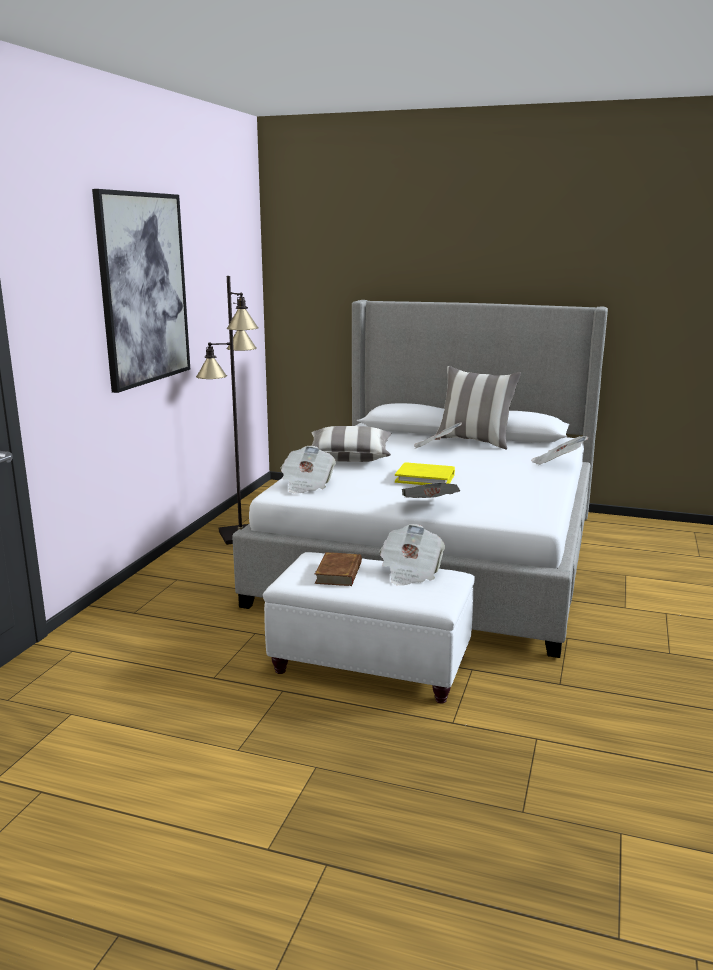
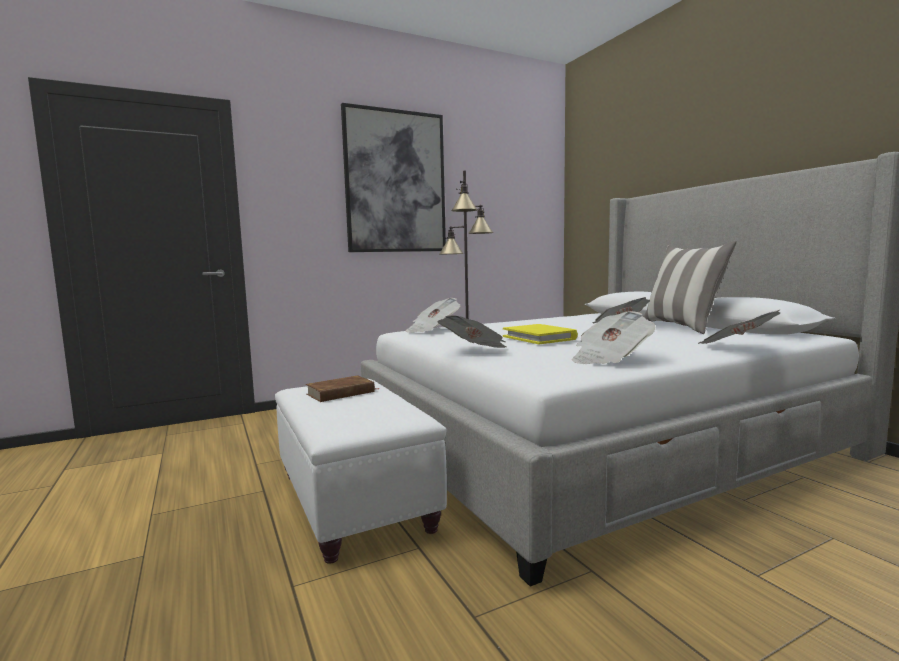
camera: 45 degrees right, 10 degrees down
pillow [311,426,391,462] -> none
newspaper [380,524,445,586] -> newspaper moved to [572,311,655,364]

